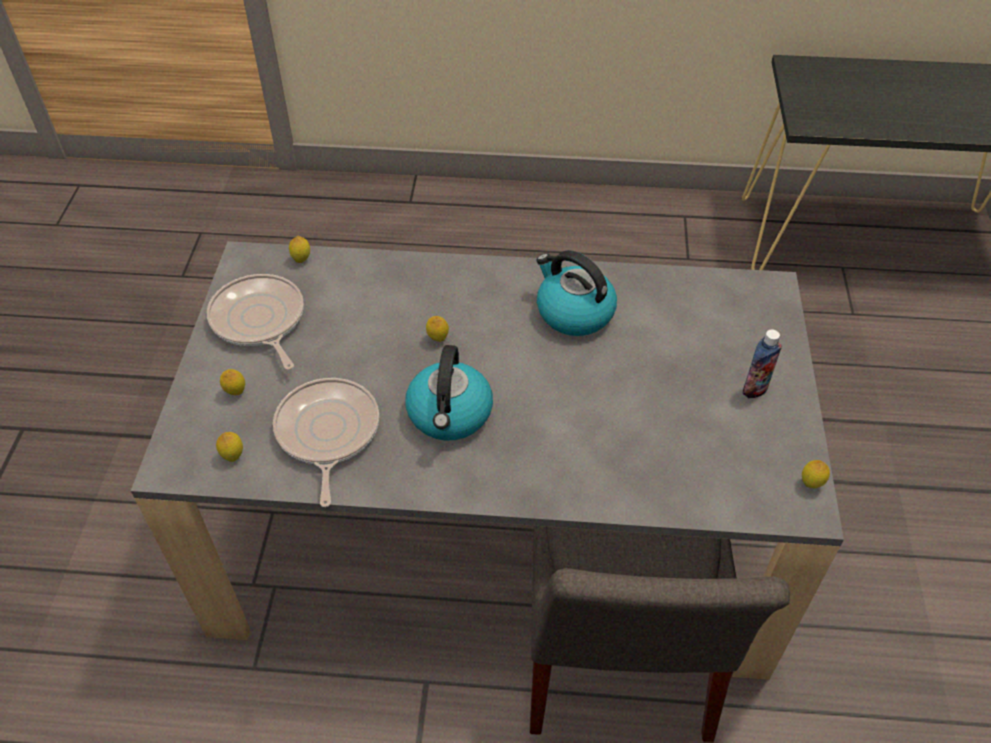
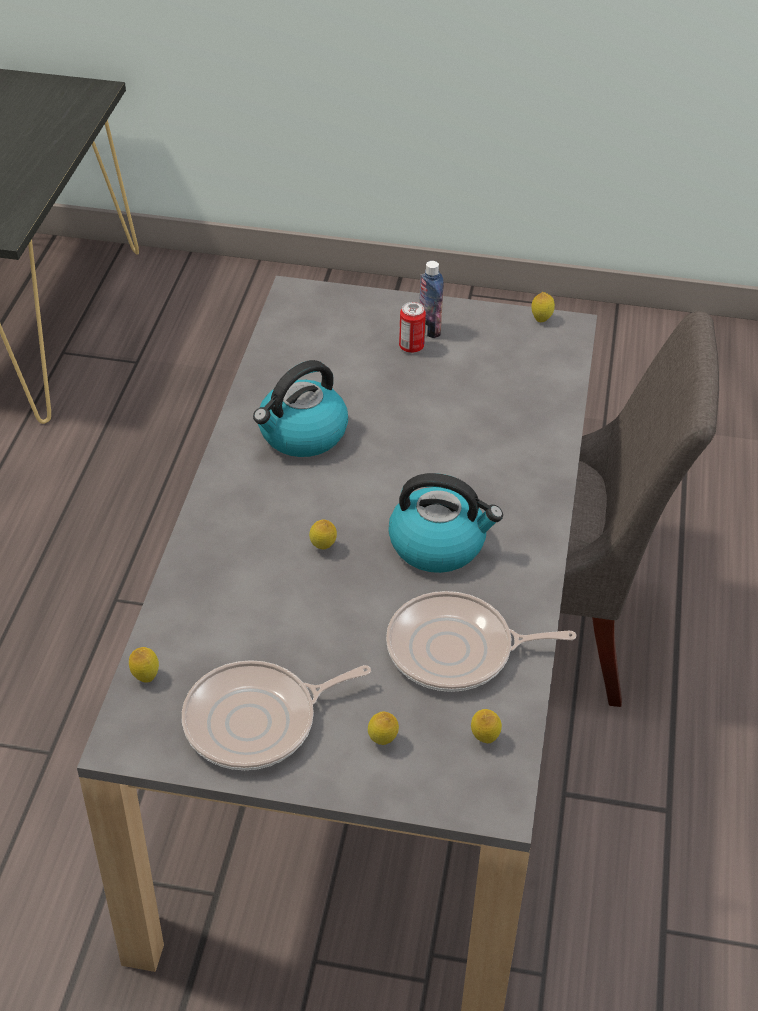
camera: 85 degrees left, 5 degrees down
none -> can [399,302,426,353]

